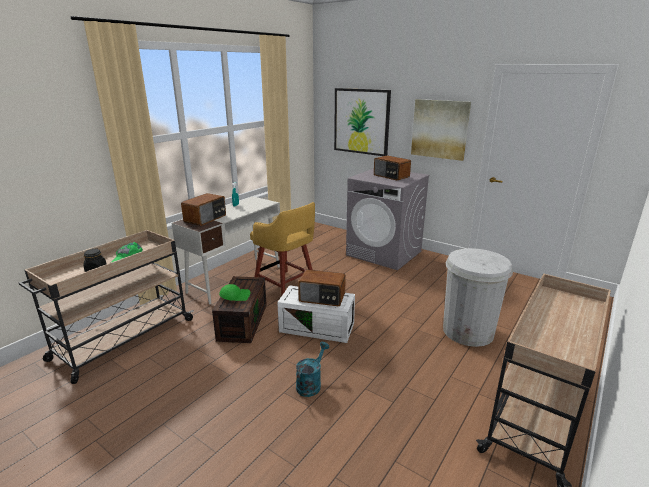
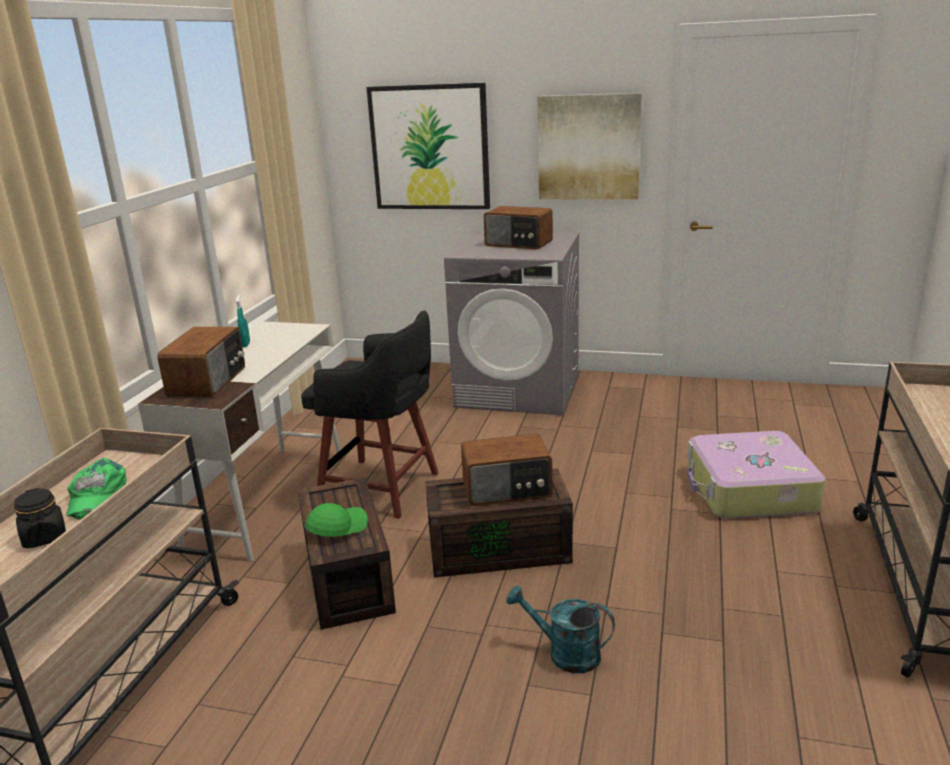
camera: 20 degrees left, 0 degrees up
yellow stool [250,202,315,296] -> black stool [301,310,439,519]
white storage box [277,285,355,343] -> brown storage box [425,469,573,578]
turquoise watering can [296,342,330,397] -> turquoise watering can turned 75 degrees counterclockwise [506,585,615,673]
white trash can [443,248,513,347] -> suitcase [687,431,826,519]

